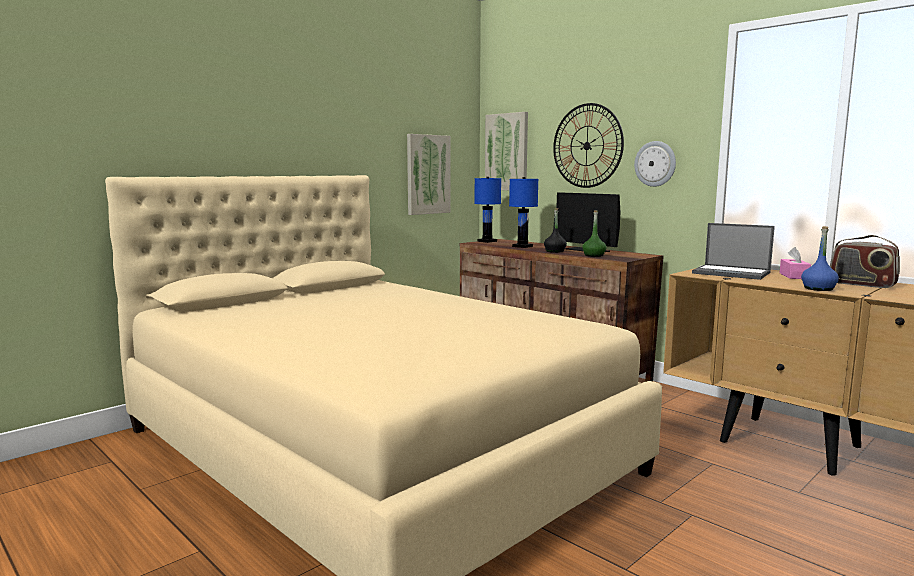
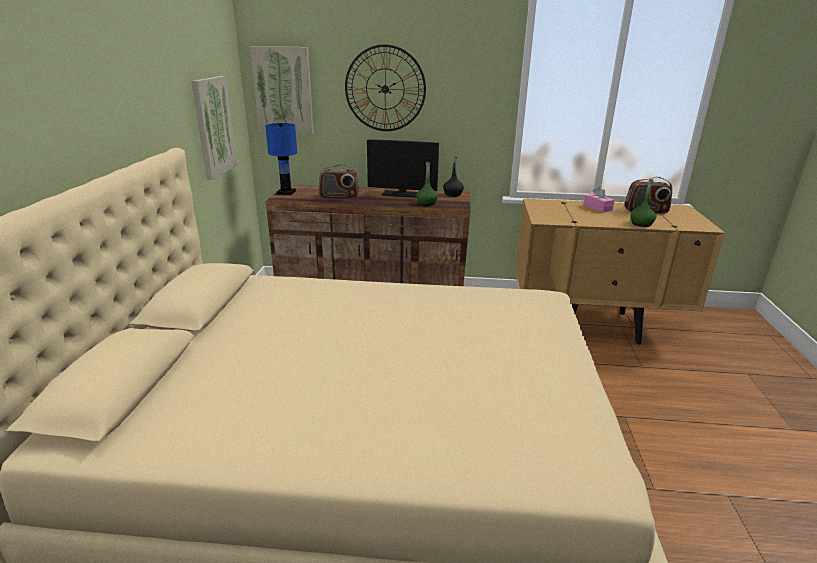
camera: 40 degrees left, 15 degrees up
blue table lamp [509,177,538,248] -> radio [319,164,359,199]
black bottle [544,208,567,253] -> black bottle moved to [443,155,464,197]
wall clock [634,141,676,187] -> none
laptop [692,223,775,280] -> none
blue bottle [801,226,839,291] -> green bottle [631,178,656,227]

